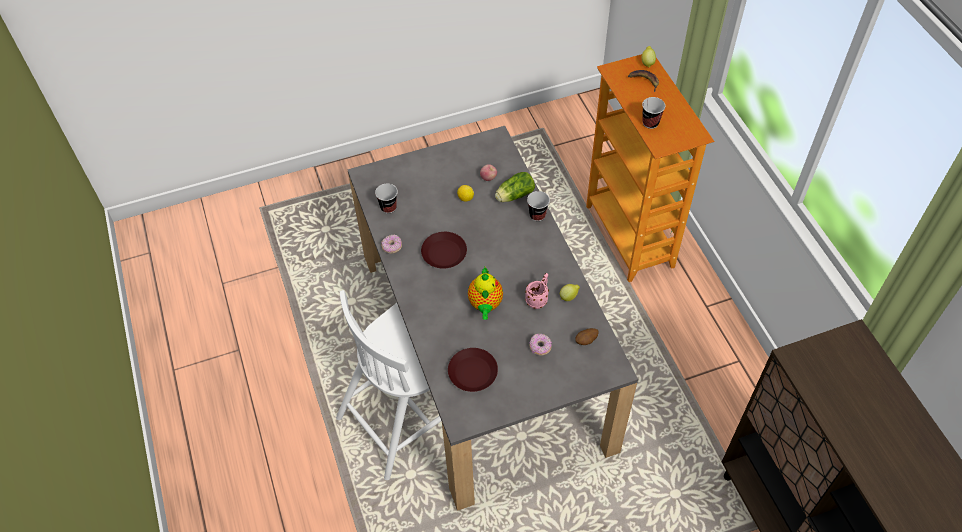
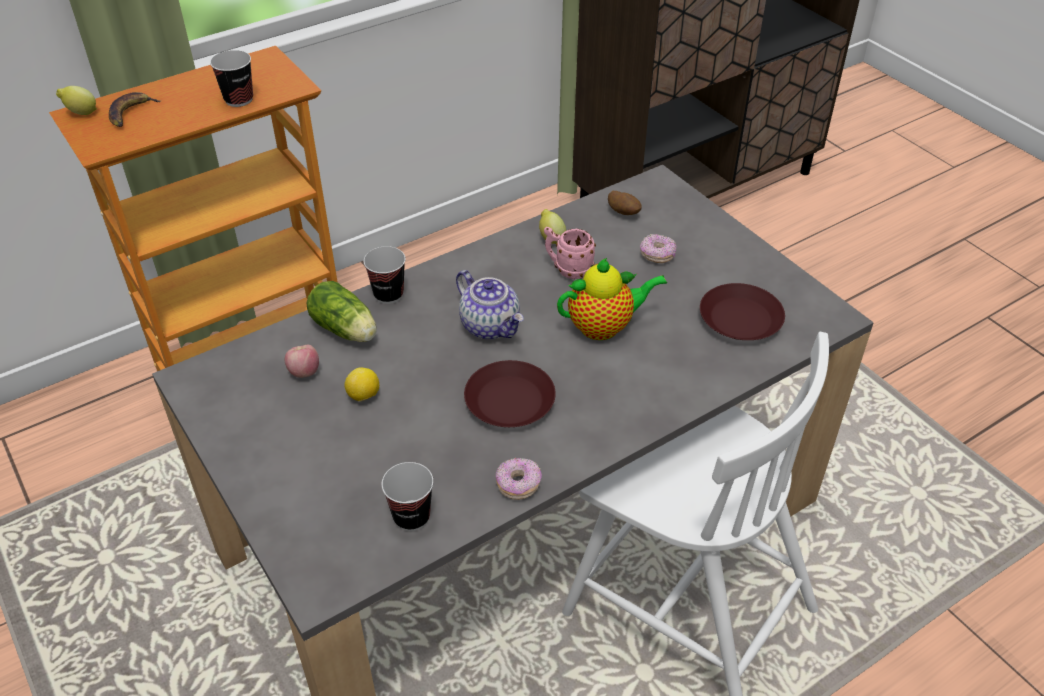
camera: 105 degrees left, 10 degrees down
none -> teapot [456,270,524,339]

